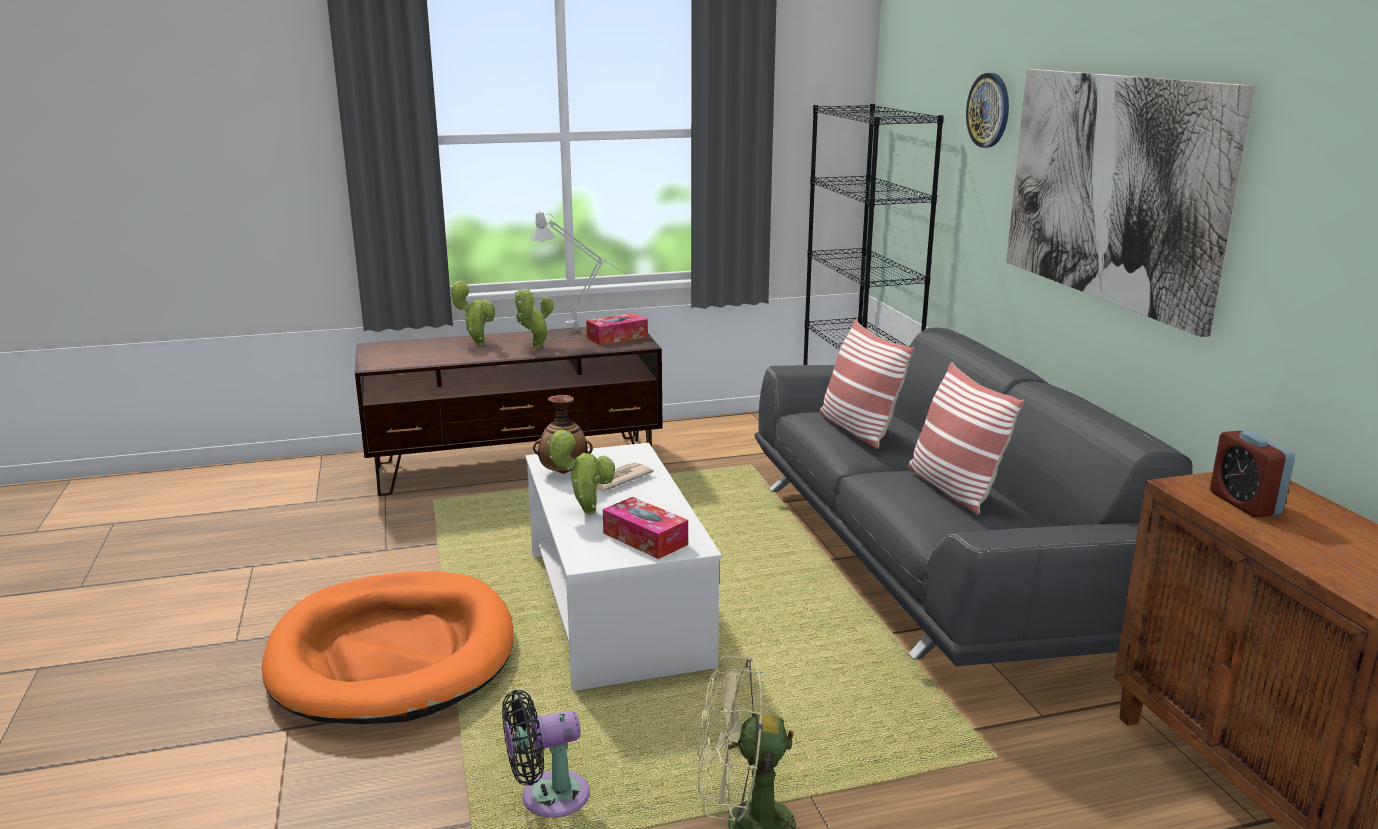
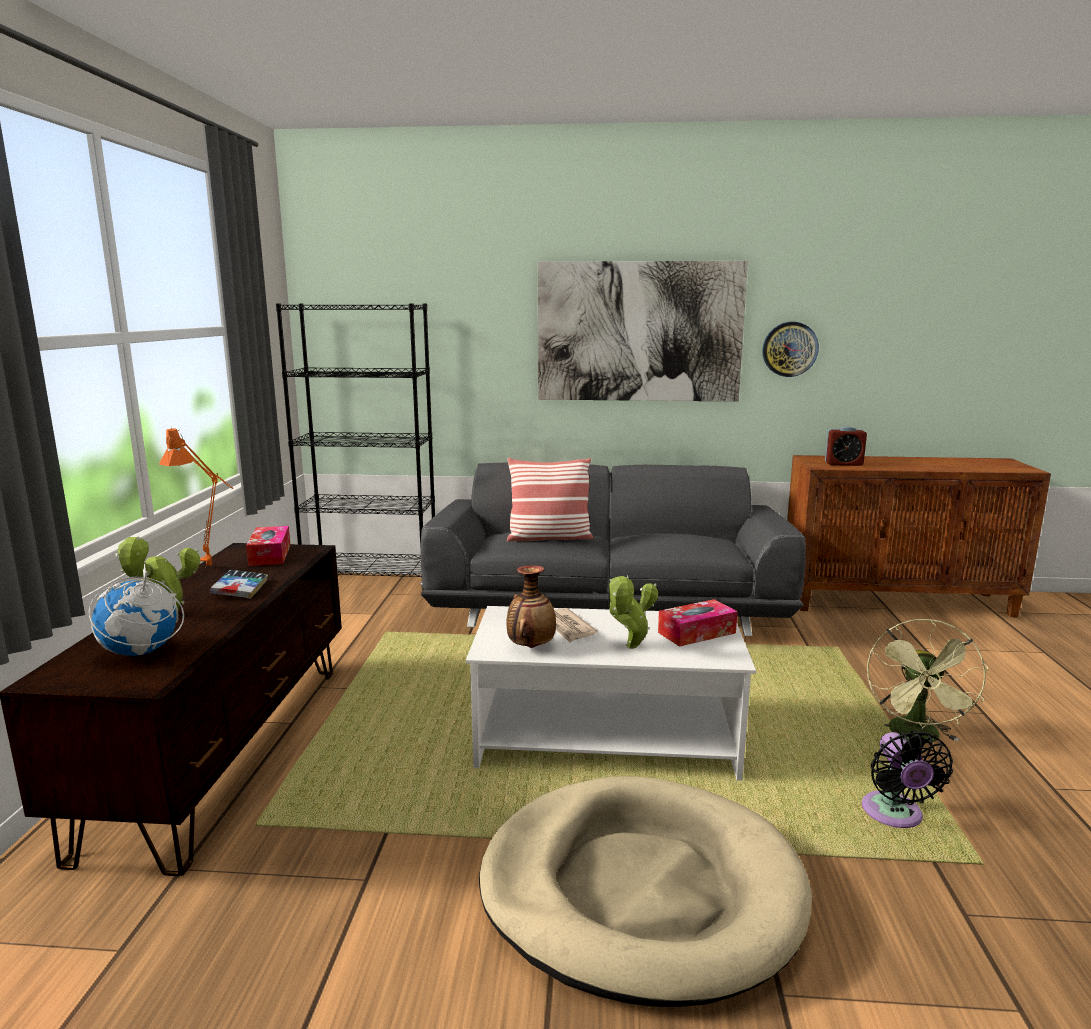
camera: 70 degrees left, 5 degrees down
orange dog bed [262,571,514,724] -> beige dog bed [479,776,812,1007]
potted plant [515,288,554,348] -> book [210,570,268,599]
grey table lamp [530,210,628,329] -> orange table lamp [159,428,233,566]
pillow [908,362,1025,515] -> none
wall clock [966,73,1009,148] -> wall clock moved to [762,322,819,377]
none -> globe [89,561,184,656]

